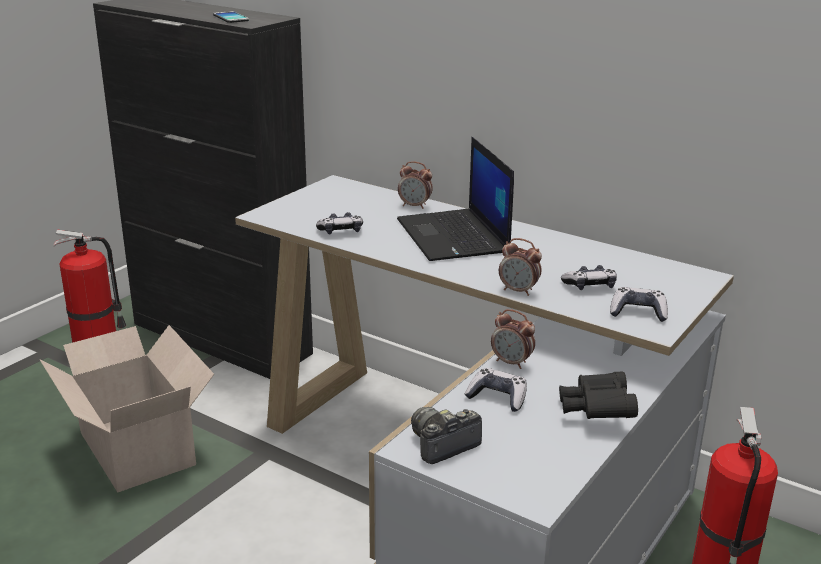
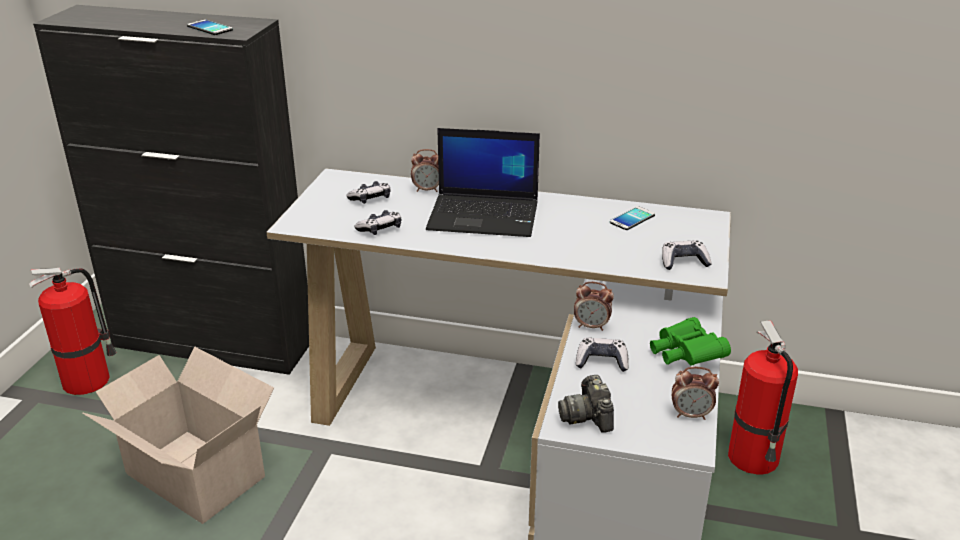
camera: 20 degrees left, 5 degrees up
laptop [397,137,514,261] -> laptop turned 45 degrees counterclockwise [426,128,540,237]
camera [411,407,482,464] -> camera turned 45 degrees counterclockwise [558,375,614,433]
alarm clock [499,238,542,296] -> alarm clock moved to [672,367,719,420]
black binoculars [559,372,638,419] -> green binoculars [650,317,731,366]
game controller [561,265,617,290] -> game controller moved to [346,181,390,204]
none -> phone [610,206,655,230]

